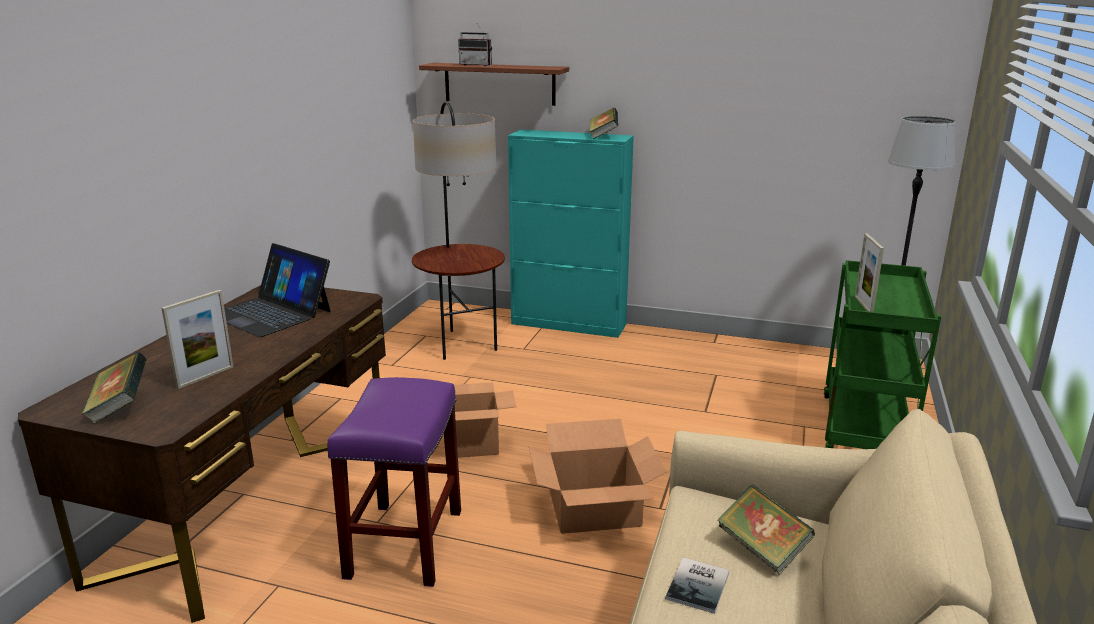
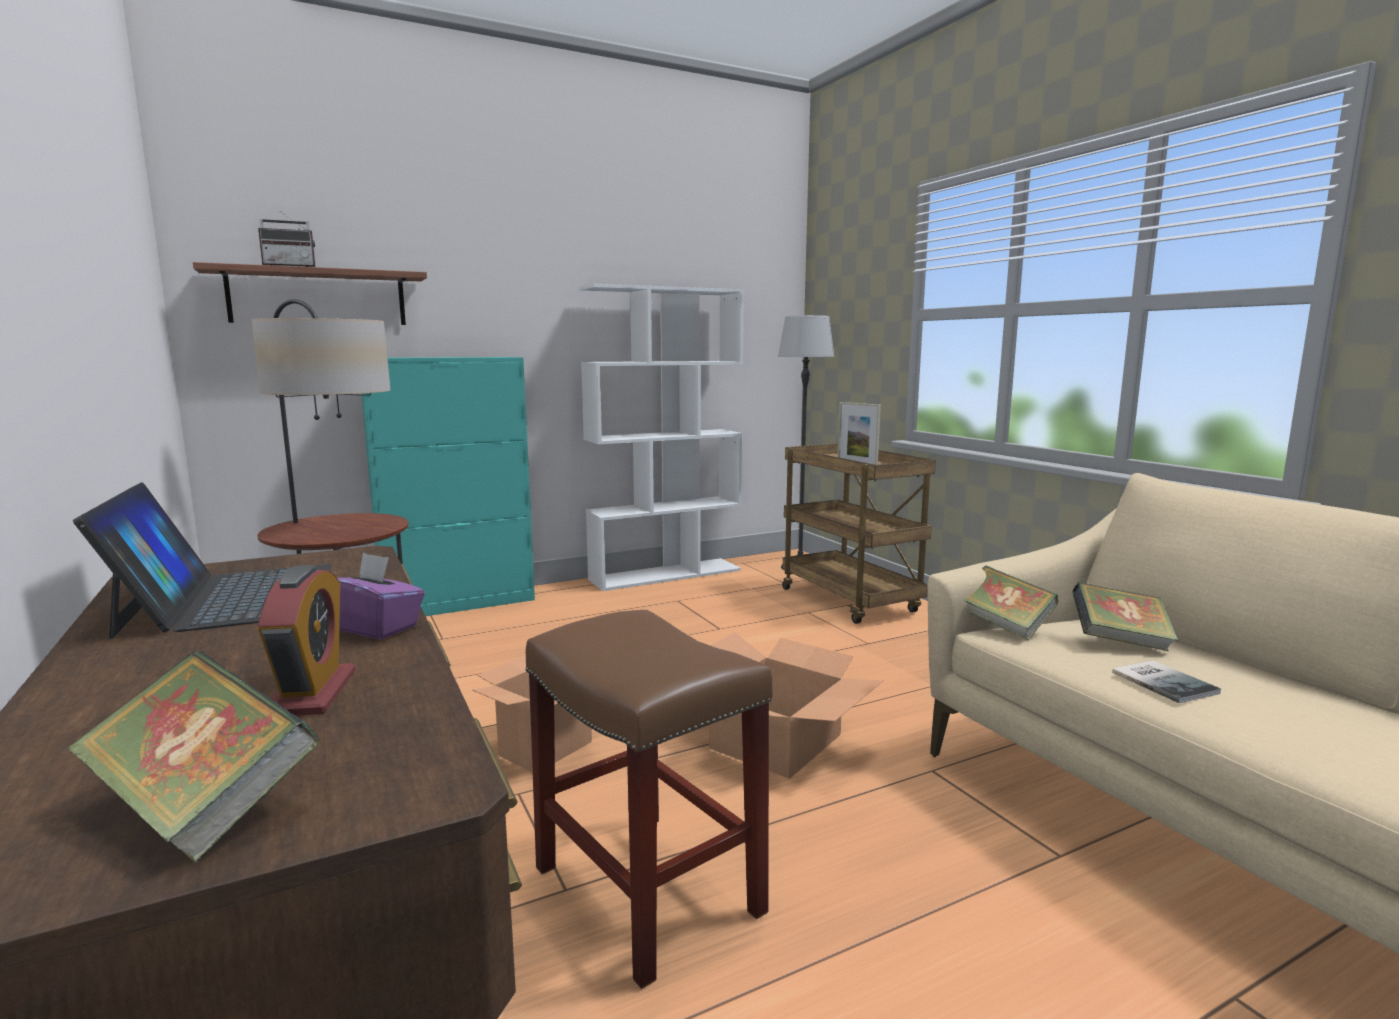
camera: 45 degrees left, 10 degrees down
picture frame [161,290,234,389] -> alarm clock [258,565,356,716]
laptop [224,243,331,337] -> laptop turned 105 degrees counterclockwise [73,482,332,639]
purple stool [327,377,461,587] -> brown stool [525,610,773,989]
book [589,108,618,139] -> book moved to [964,566,1058,640]
green cart [824,260,941,449] -> brown cart [782,444,936,624]
none -> purple tissue box [337,552,425,640]
none -> white bookcase [579,284,744,591]

